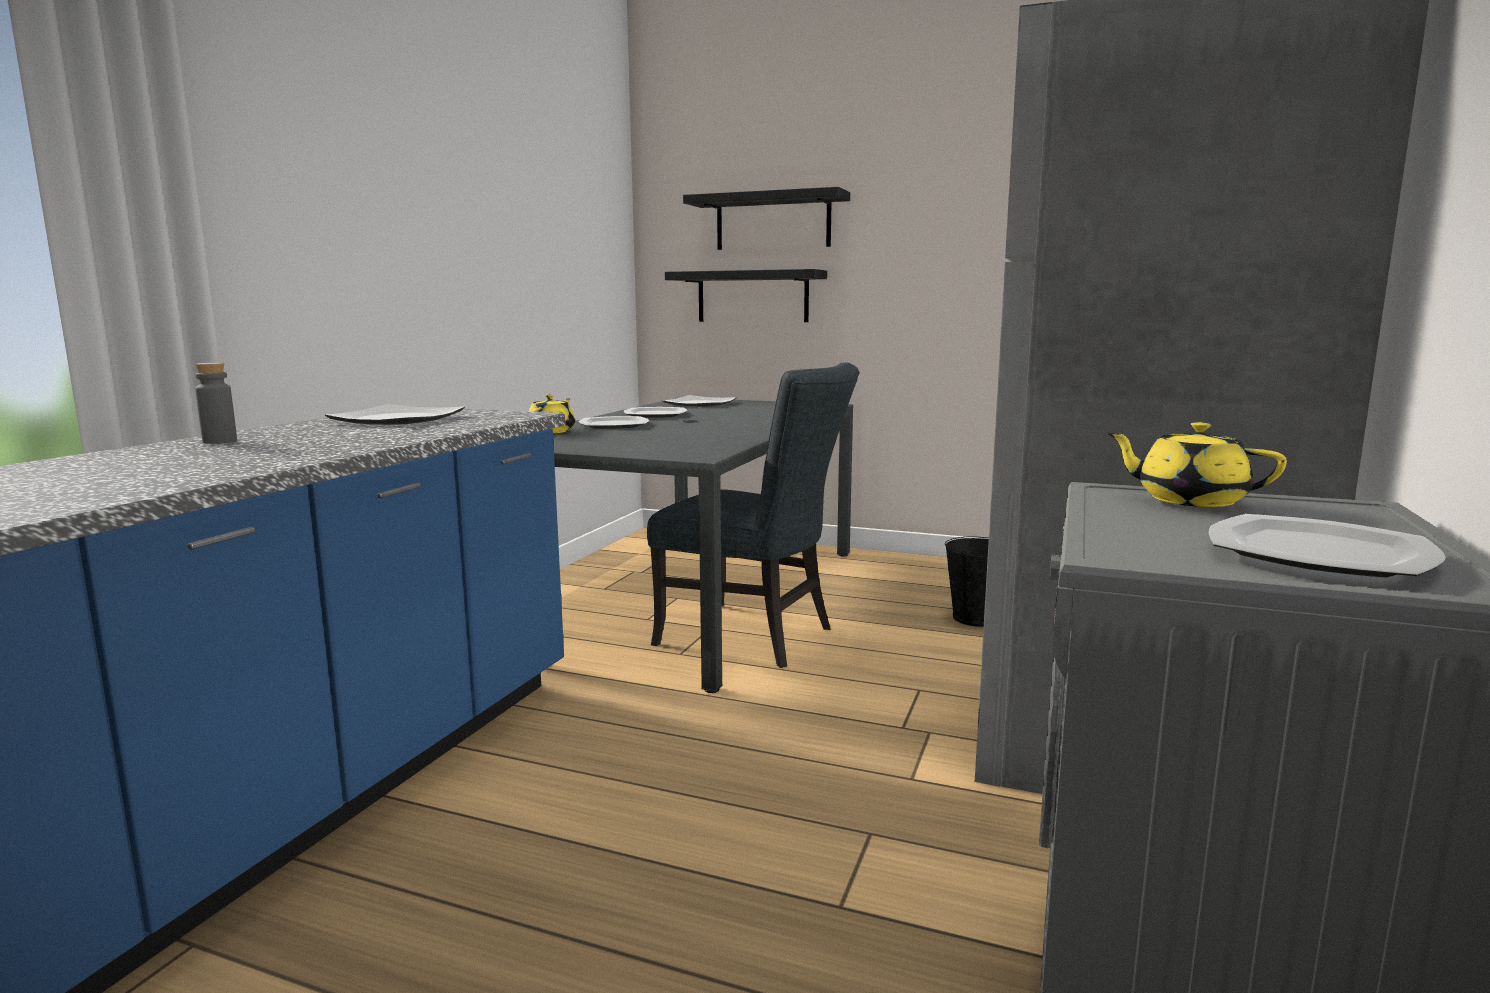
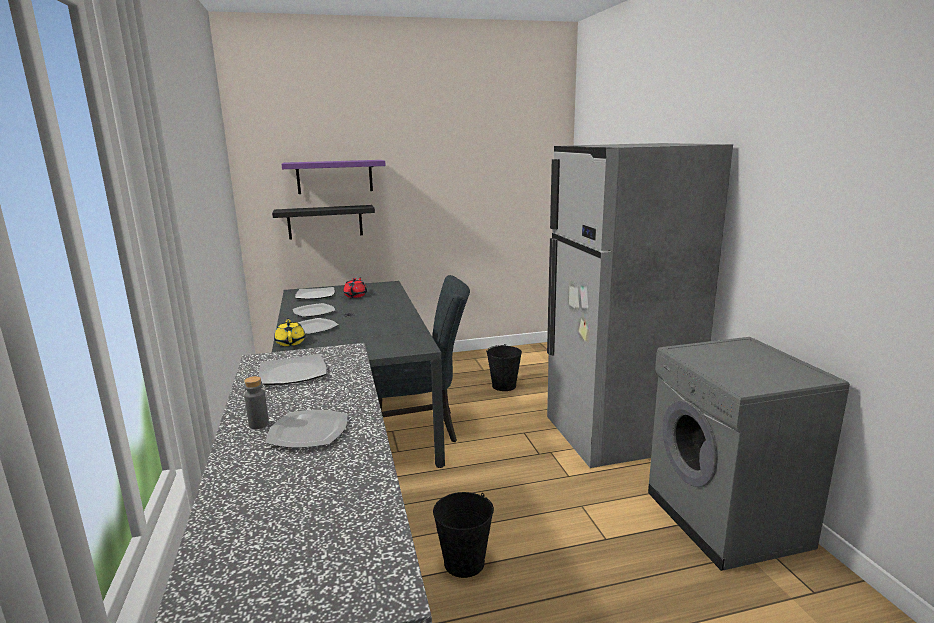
camera: 35 degrees left, 5 degrees up
black shelf [683,187,850,250] -> purple shelf [282,160,386,194]
yellow teapot [1107,422,1287,507] -> none
plate [1209,514,1446,578] -> plate moved to [266,410,347,448]
none -> red teapot [343,277,367,298]
none -> black bucket [433,492,494,578]

